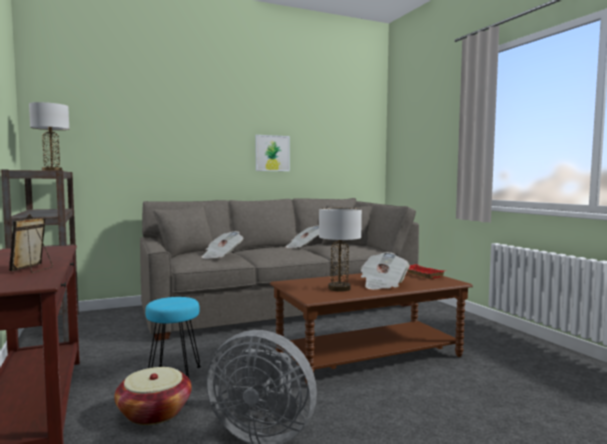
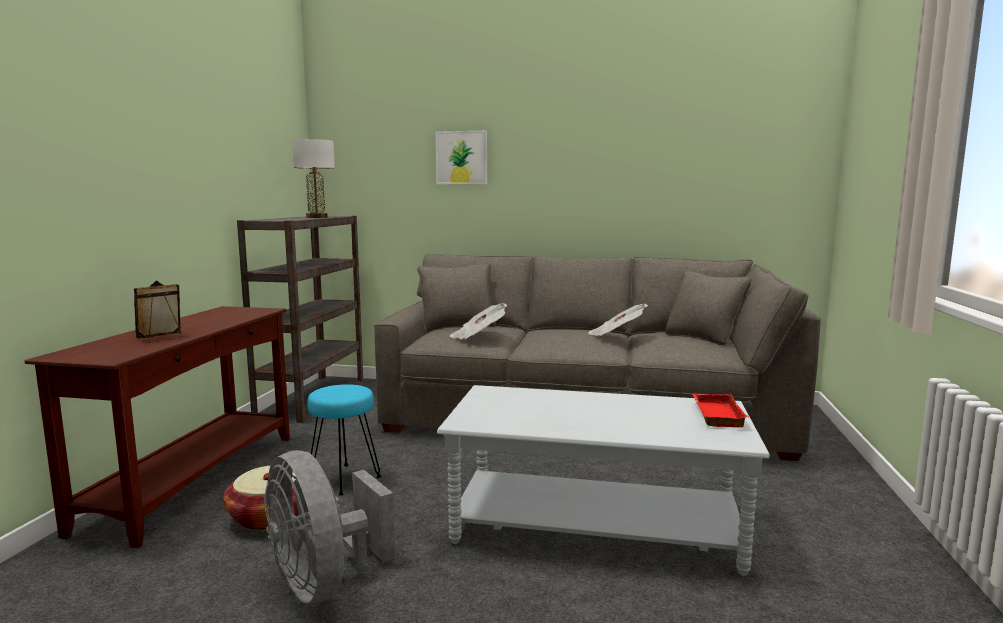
camera: 35 degrees right, 5 degrees up
picture [256,135,290,171] -> picture moved to [436,131,487,185]
brown coffee table [270,273,473,384] -> grey coffee table [437,385,770,576]
table lamp [319,208,362,292] -> none
newspaper [360,252,410,290] -> none

